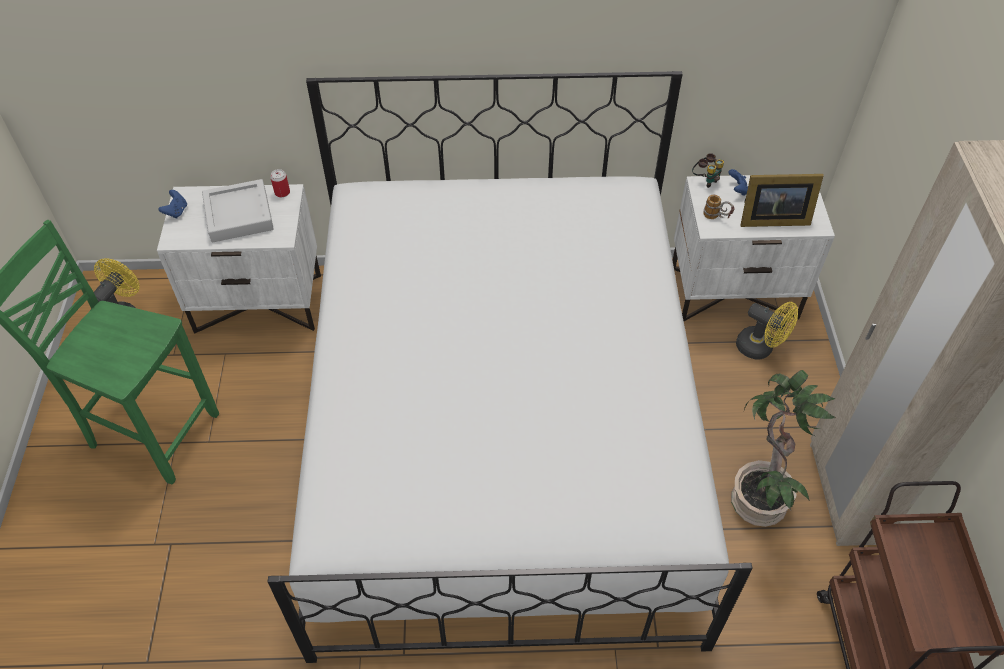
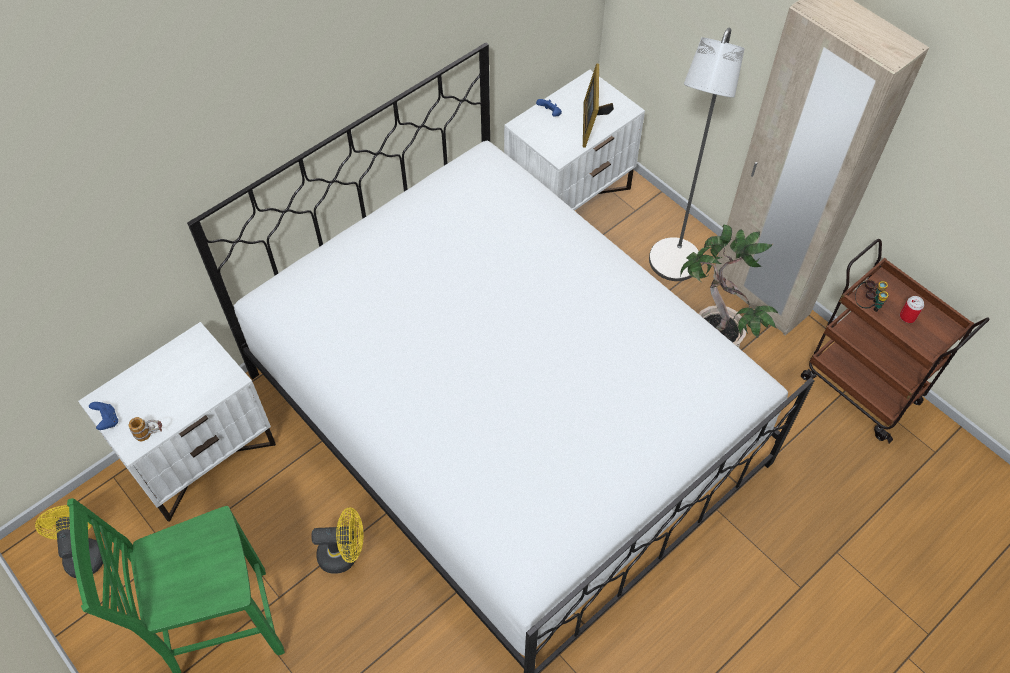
camera: 40 degrees left, 5 degrees up
grey tray [202,179,274,242] -> none
can [270,169,290,197] -> can moved to [900,296,924,323]
binoculars [692,153,724,188] -> binoculars moved to [855,280,889,312]
mug [703,195,735,219] -> mug moved to [129,417,162,441]
yellow fan [736,302,798,360] -> yellow fan moved to [311,508,364,574]
picture frame [740,174,824,227] -> picture frame turned 135 degrees clockwise [583,64,614,148]
none -> grey floor lamp [649,28,745,281]

